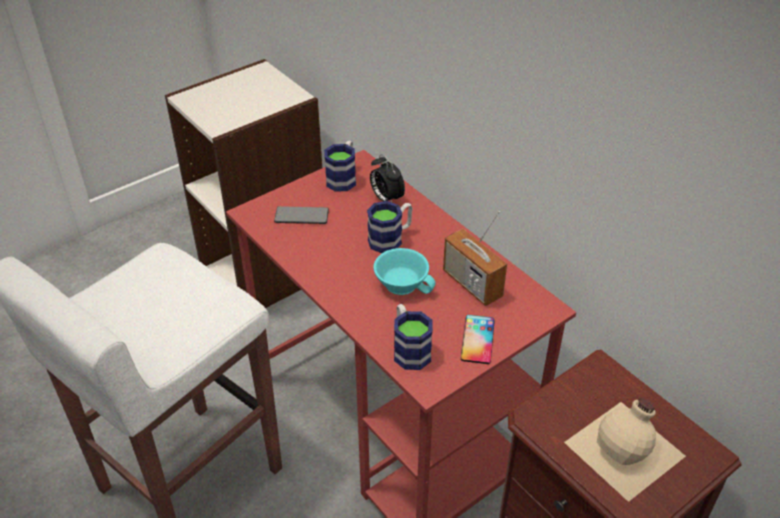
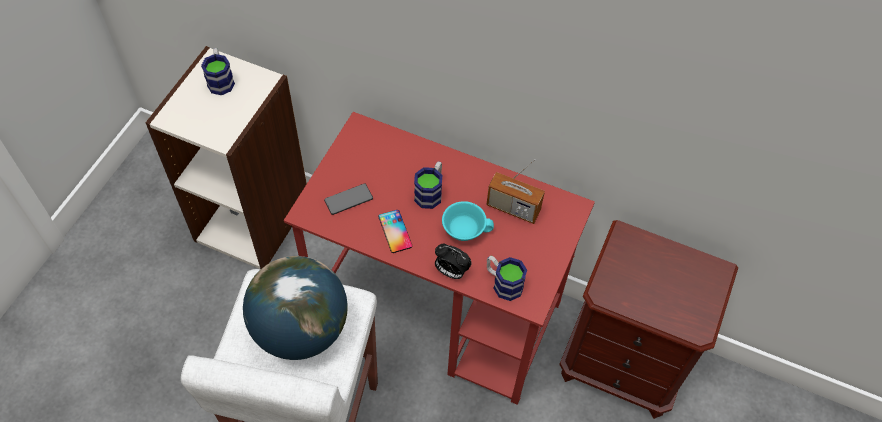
camera: 30 degrees left, 15 degrees up
mug [324,140,356,192] -> mug moved to [201,48,235,95]
alarm clock [370,154,405,202] -> alarm clock moved to [435,244,472,279]
phone [461,315,495,364] -> phone moved to [378,210,413,253]
beige bottle [564,398,686,502] -> none
none -> globe [243,256,348,360]

